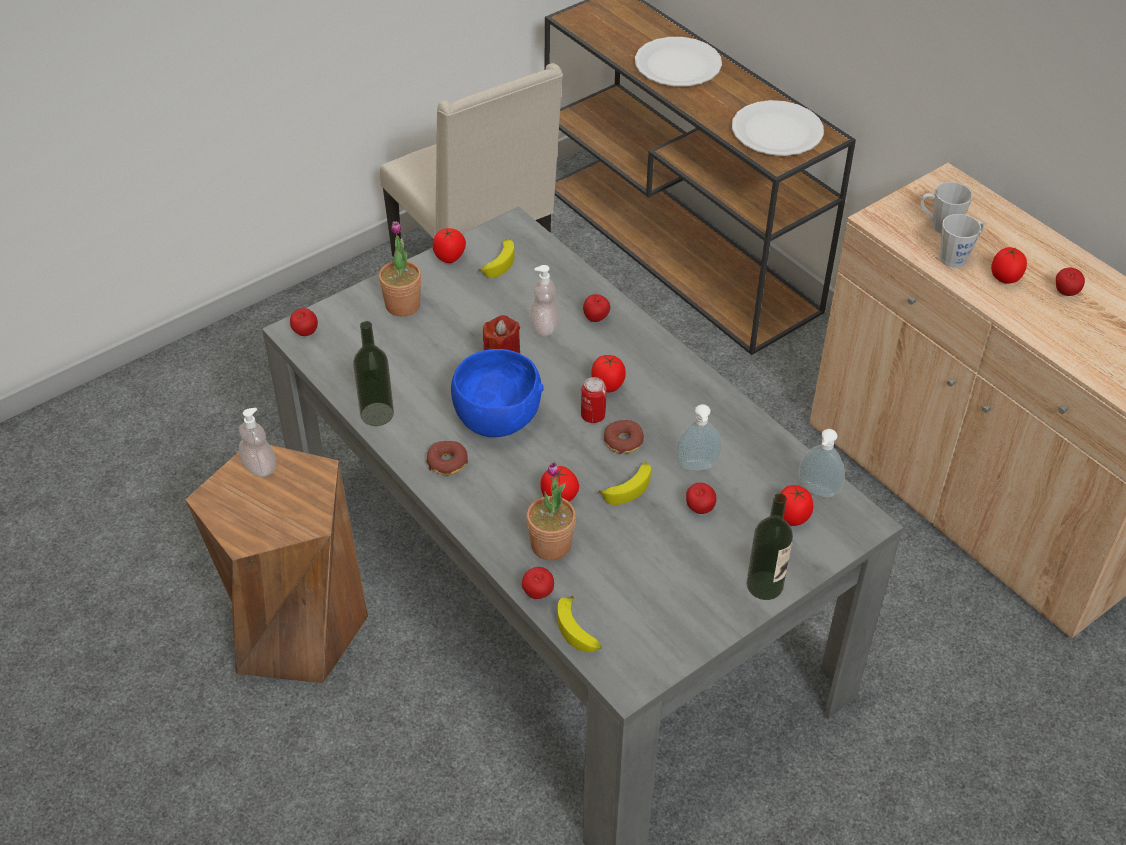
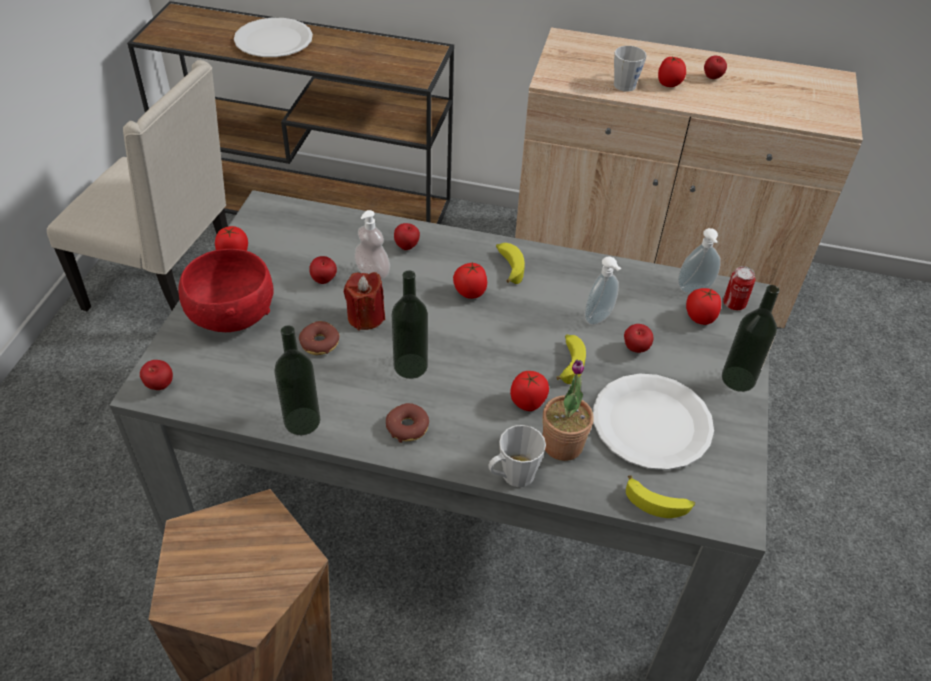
camera: 40 degrees left, 0 degrees up
soap dispenser [239,408,276,477] -> none
potted plant [379,221,421,317] -> red bowl [178,249,273,332]
blue bowl [451,349,544,437] -> bottle [392,270,428,379]
banana [478,239,514,278] -> banana moved to [496,243,525,284]
apple [522,567,554,599] -> apple moved to [309,256,337,284]
can [581,377,606,423] -> can moved to [723,266,755,310]
donut [604,420,644,454] -> donut moved to [299,321,340,355]
white plate [732,100,824,156] -> white plate moved to [593,373,714,470]
grey mug [921,182,973,233] -> grey mug moved to [488,425,546,487]

